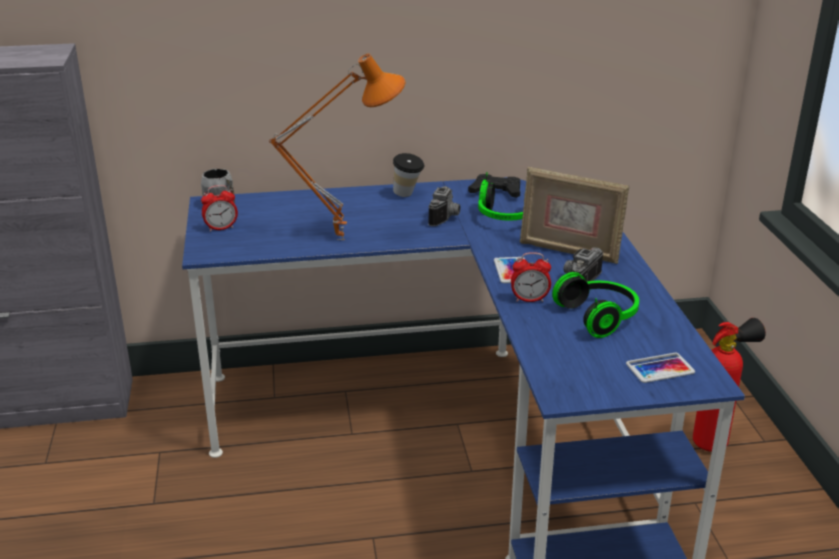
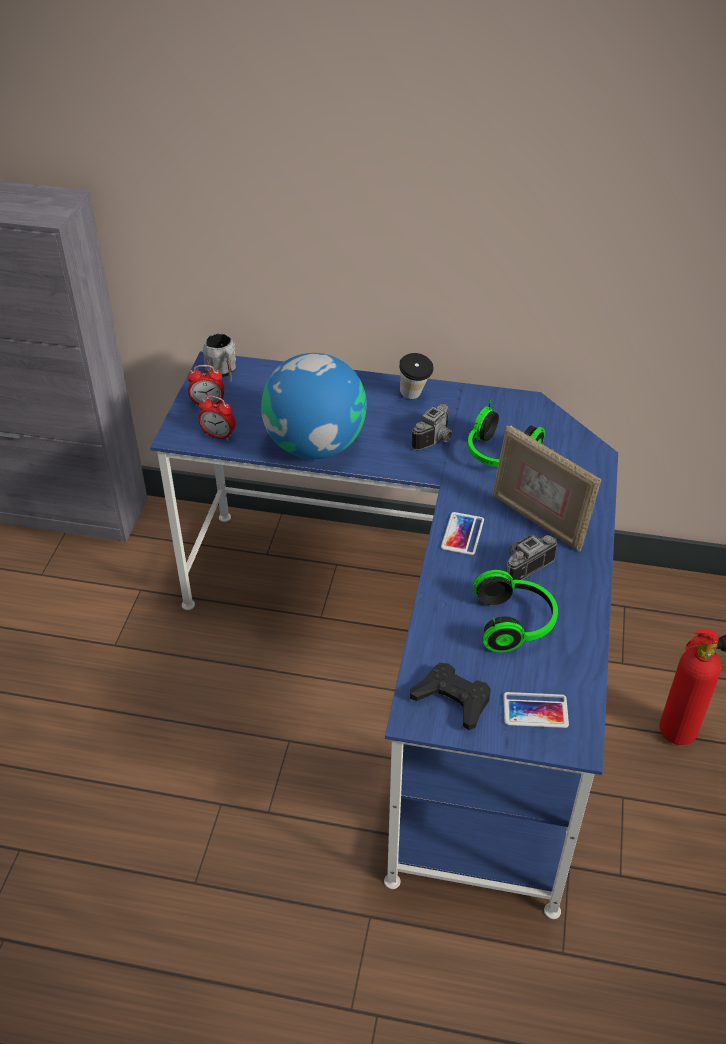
camera: 20 degrees right, 15 degrees up
orange table lamp [269,54,405,241] -> globe [261,353,367,459]
black game controller [468,174,520,198] -> black game controller moved to [410,663,491,730]
alarm clock [511,252,551,302] -> alarm clock moved to [198,395,236,440]

